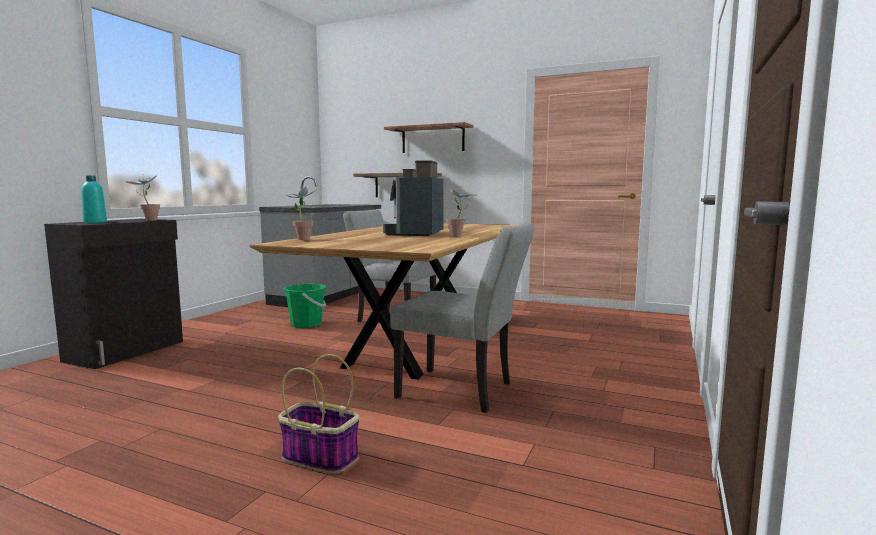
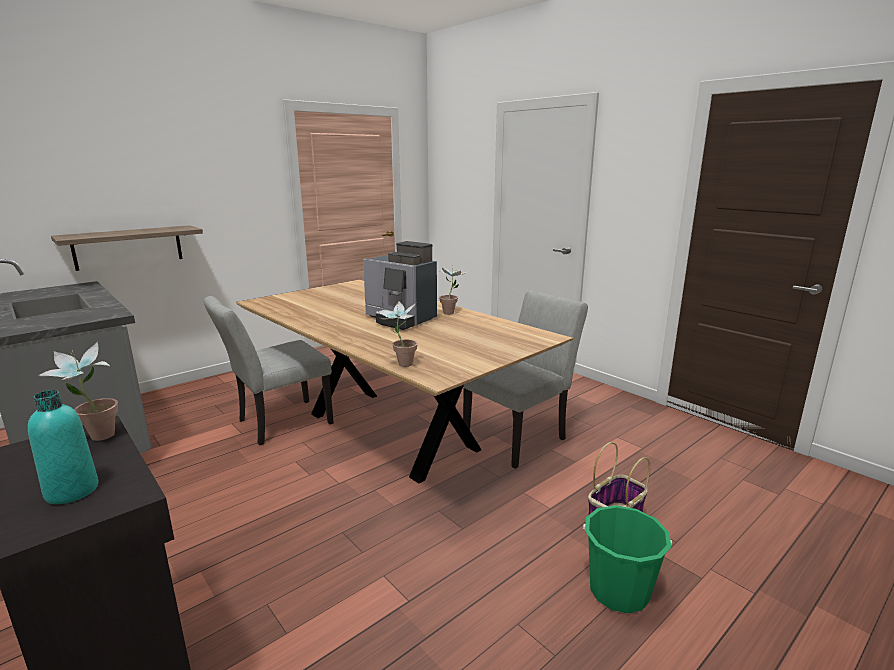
camera: 65 degrees left, 10 degrees up
green bucket [284,284,326,328] -> green bucket moved to [583,505,672,614]
shelf [384,122,473,153] -> none

